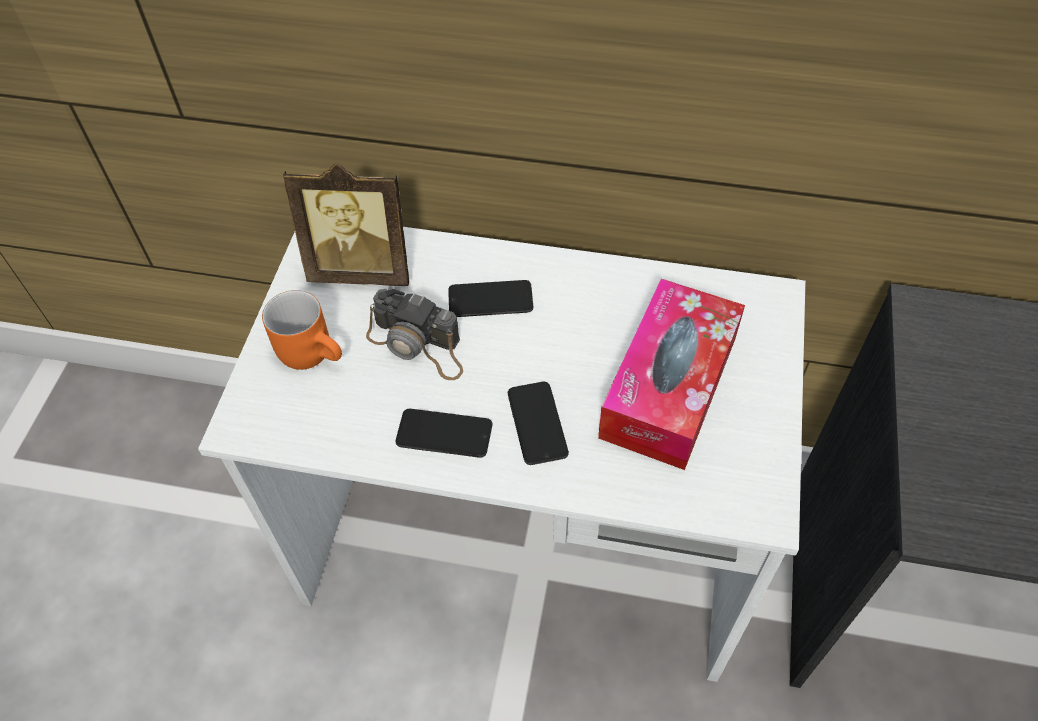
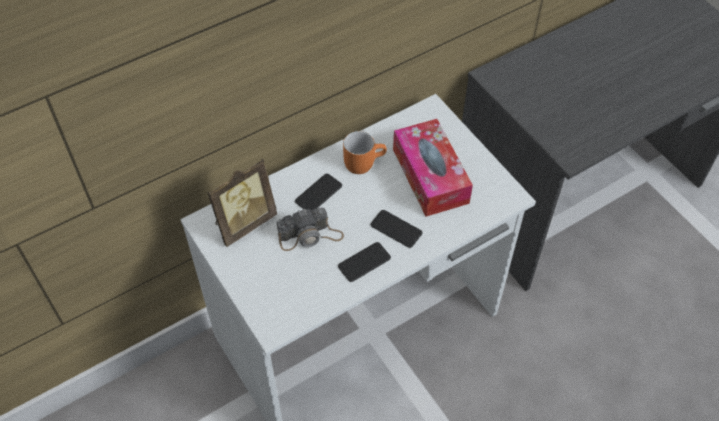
camera: 45 degrees left, 0 degrees up
orange mug [262,290,342,370] -> orange mug moved to [343,131,387,174]

